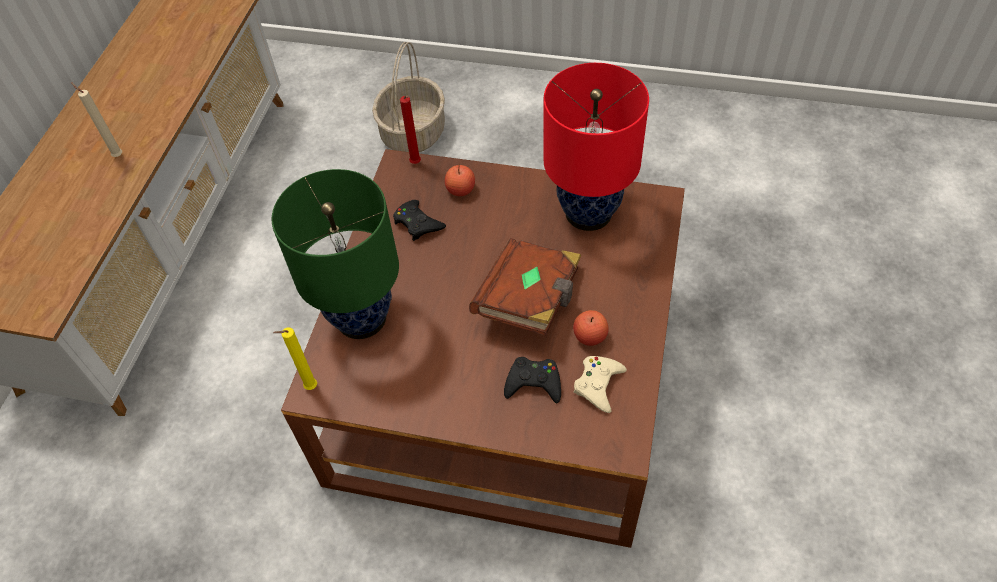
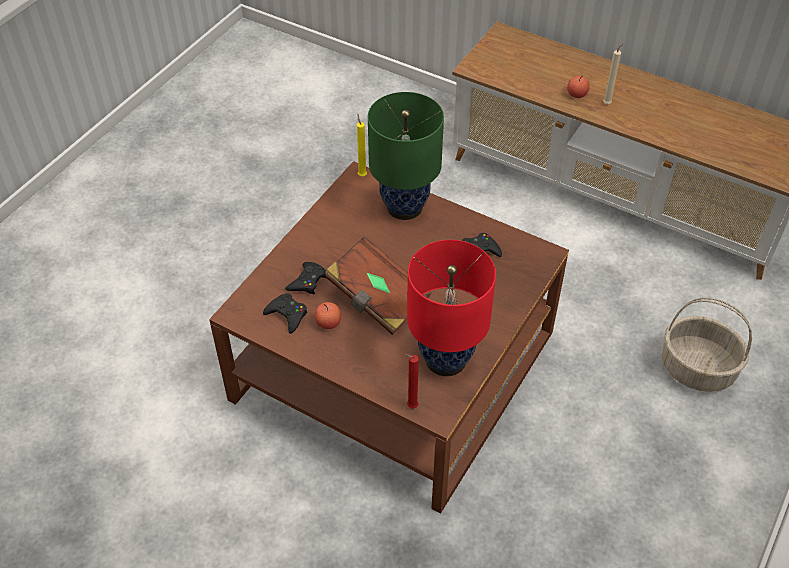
camera: 105 degrees right, 5 degrees down
red candle [400,95,421,164] -> red candle moved to [404,354,419,409]
apple [445,164,475,196] -> apple moved to [567,76,590,98]
beige game controller [574,356,627,413] -> black game controller [263,293,307,334]

